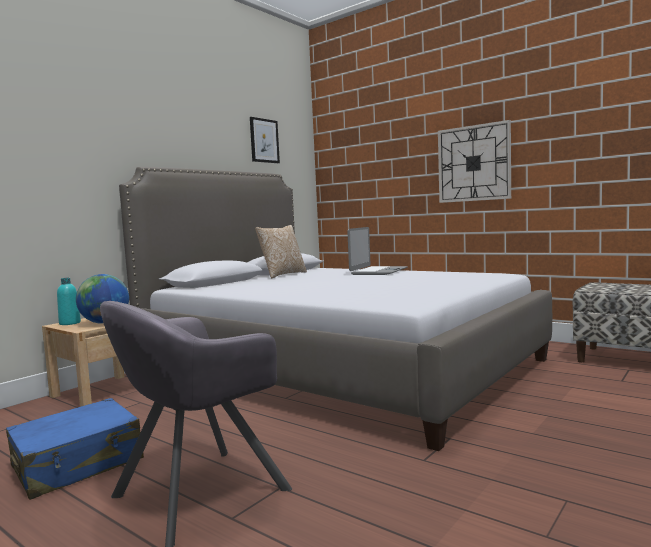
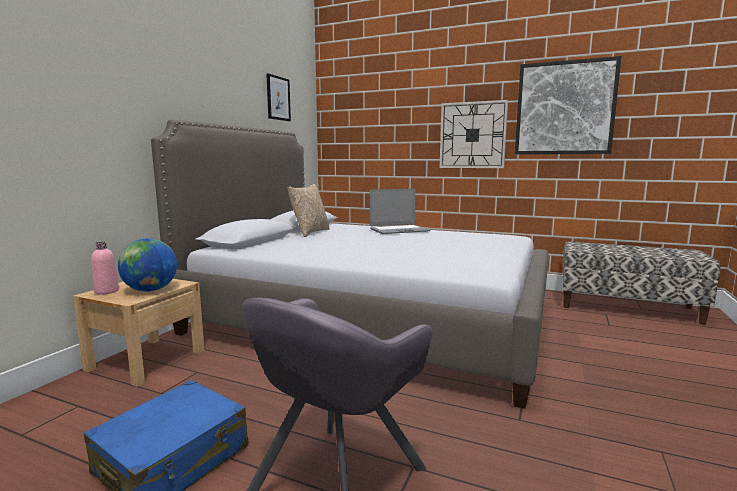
camera: 15 degrees left, 5 degrees up
turquoise bottle [57,278,81,325] -> pink bottle [91,242,119,294]
laptop [347,227,408,275] -> laptop turned 60 degrees clockwise [370,189,431,234]
none -> picture [515,56,621,154]

